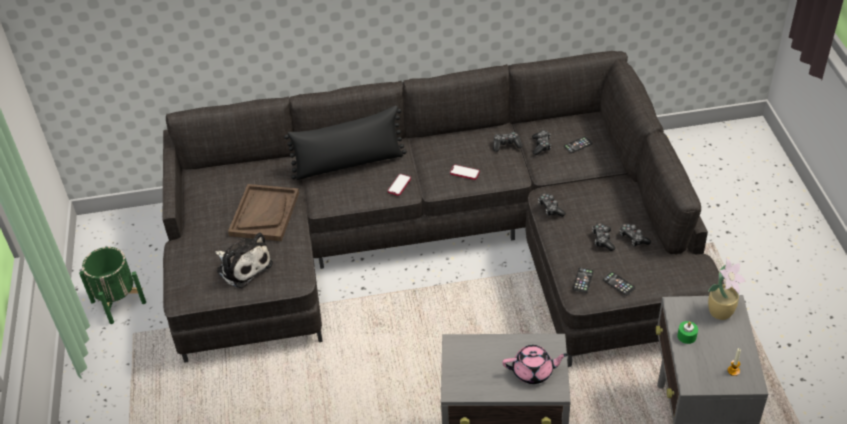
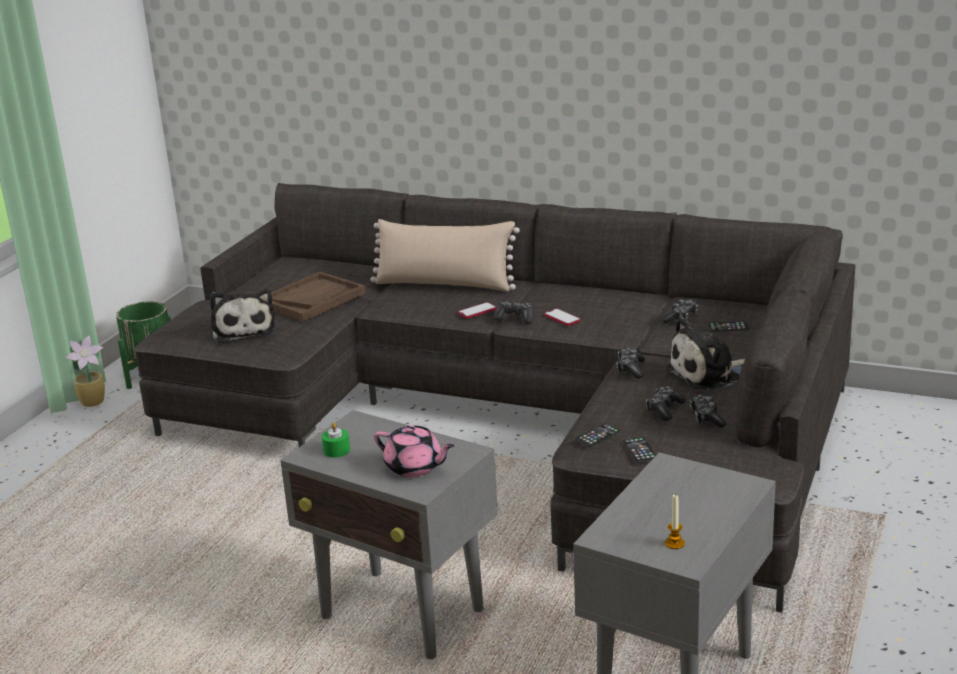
camera: 30 degrees right, 20 degrees down
black pillow [284,106,407,180] -> beige pillow [370,219,520,292]
game controller [493,132,523,152] -> game controller moved to [493,301,533,324]
green candle [677,321,698,344] -> green candle moved to [322,422,350,457]
potted plant [708,258,746,320] -> potted plant moved to [65,336,105,407]
none -> plush toy [666,317,745,391]

